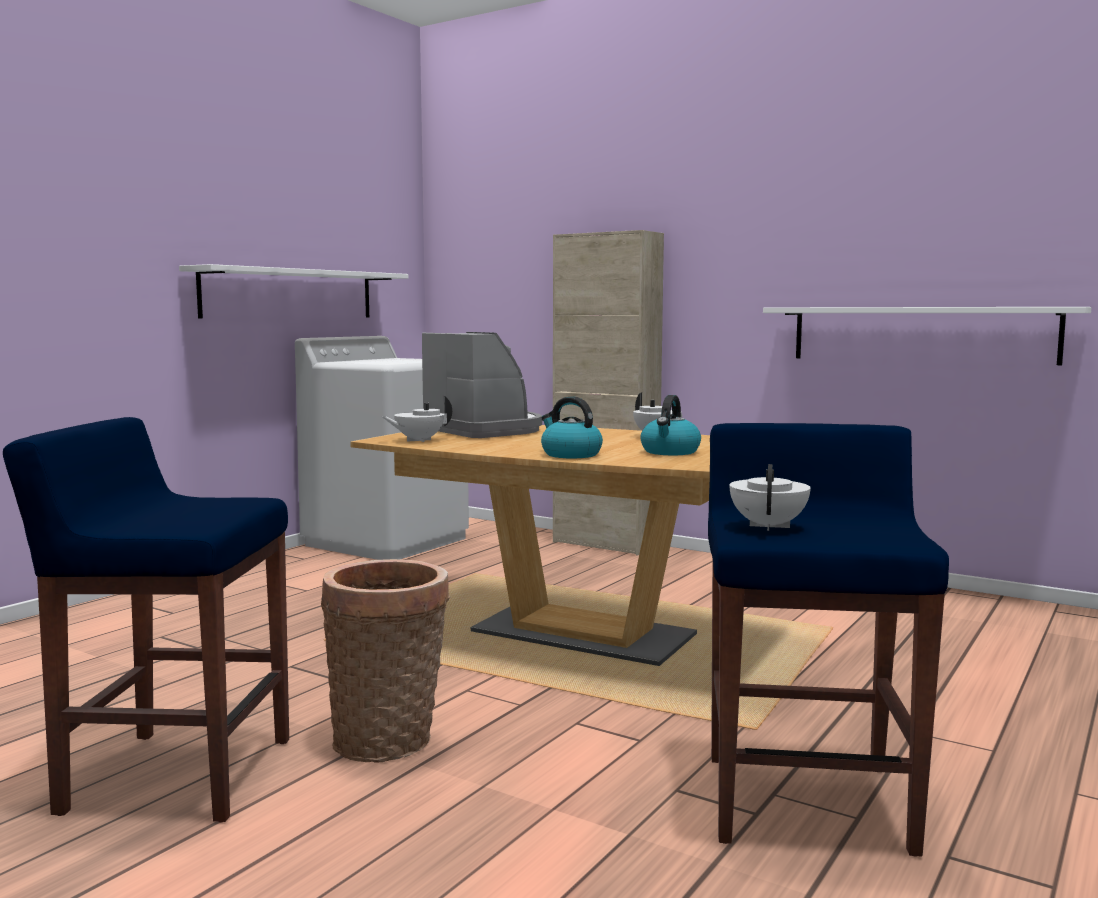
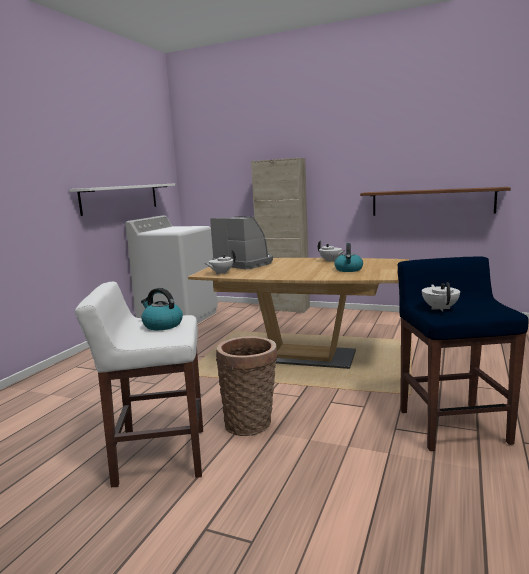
camera: 10 degrees left, 5 degrees up
blue stool [3,417,289,822] -> white stool [75,282,203,488]
kettle [541,396,603,458] -> kettle moved to [141,288,183,330]
white shelf [763,307,1091,365] -> brown shelf [360,187,511,216]

